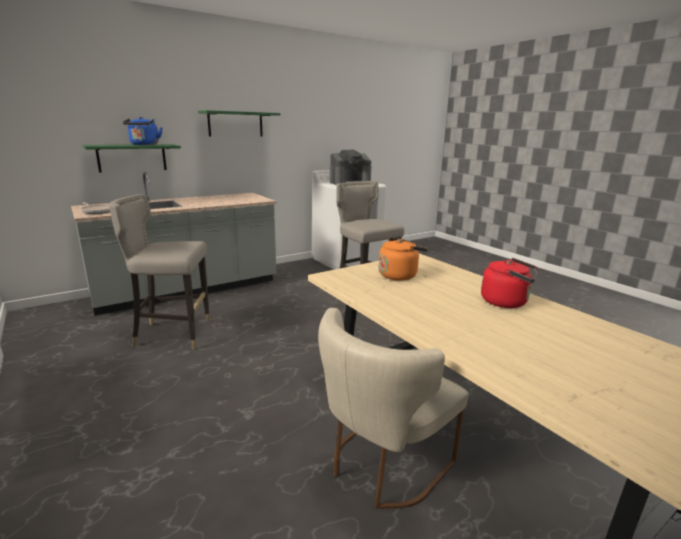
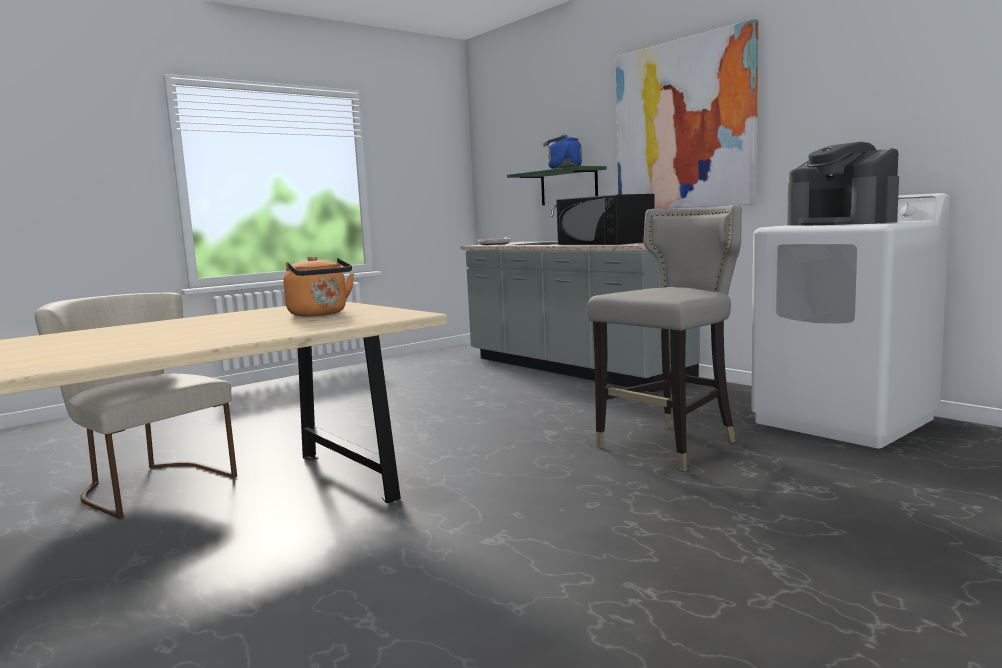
camera: 85 degrees right, 10 degrees down
grey stool [109,194,210,349] -> none
green shelf [198,110,280,137] -> picture [616,19,758,209]
red kettle [481,258,539,308] -> none
none -> black microwave [556,194,655,245]

